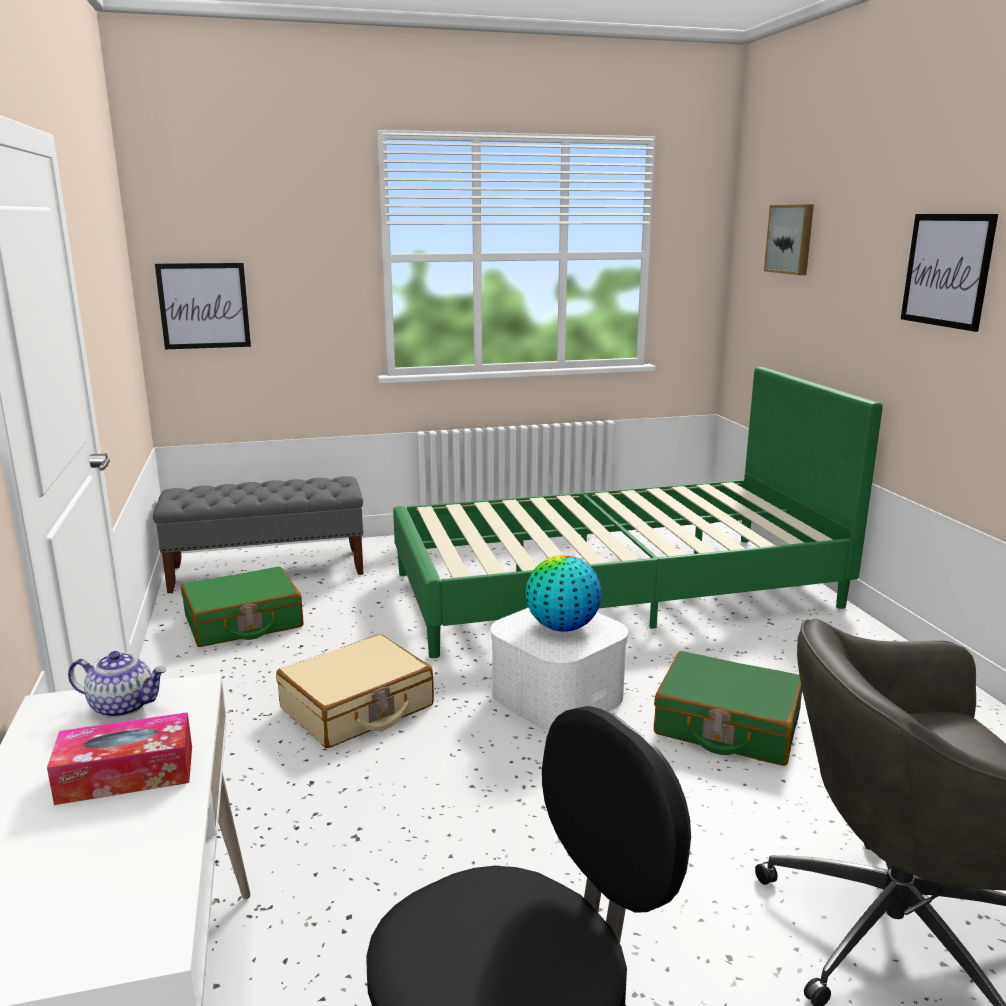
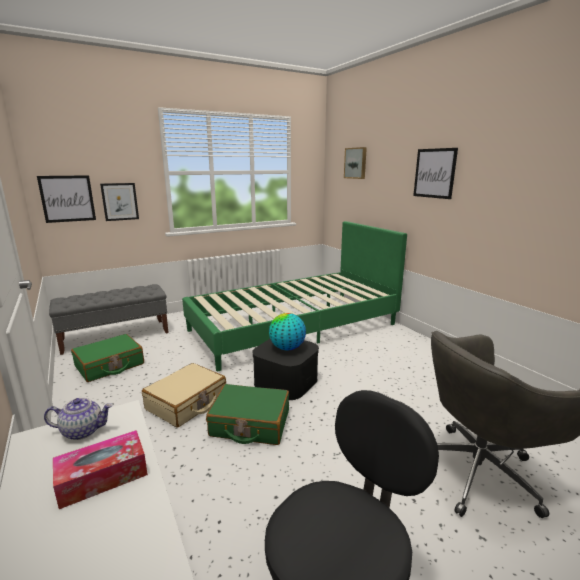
camera: 15 degrees left, 0 degrees up
white storage box [491,607,628,731] -> black storage box [252,339,319,400]
green suitcase [654,651,802,766] -> green suitcase moved to [206,384,289,445]
none -> picture [100,183,139,221]

